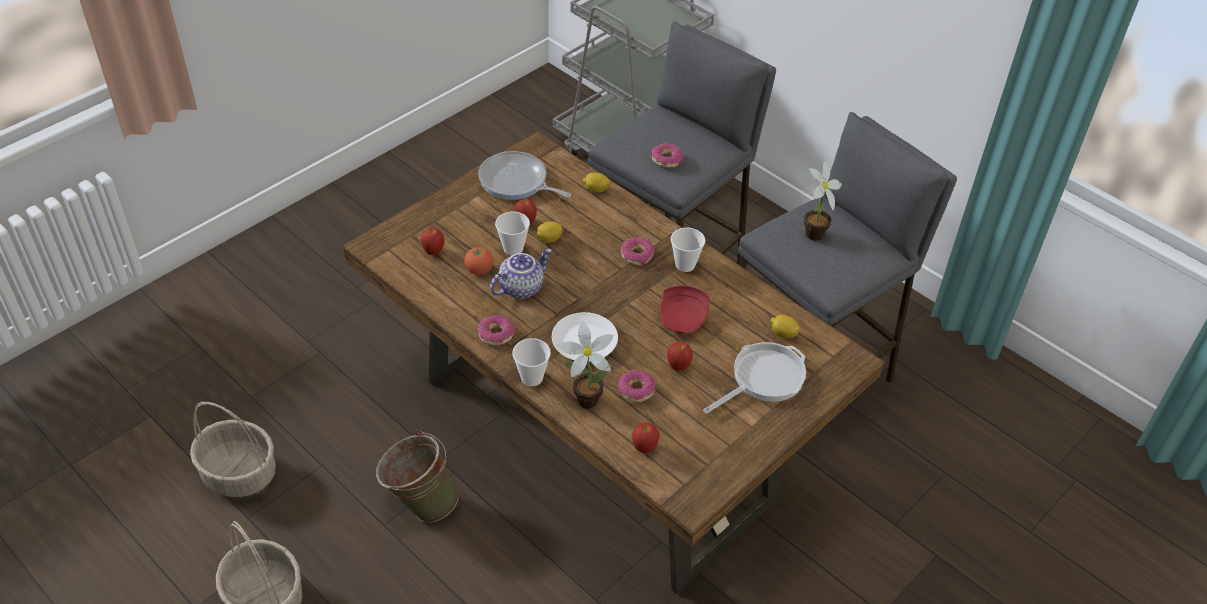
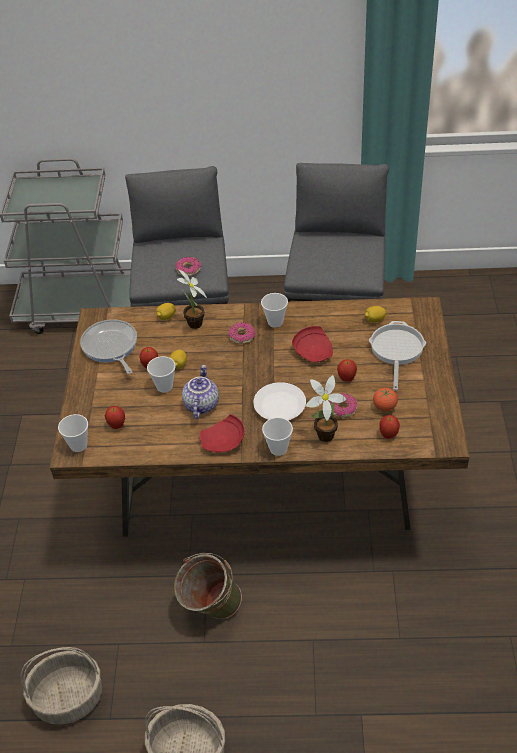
camera: 40 degrees left, 0 degrees up
tomato [464,247,494,275] -> tomato moved to [373,388,398,411]
frying pan [478,151,571,200] -> frying pan turned 75 degrees clockwise [80,319,137,374]
donut [478,315,515,345] -> red plate [200,414,245,453]
potted plant [804,161,842,241] -> potted plant moved to [177,269,207,329]
none -> cup [58,414,88,452]

